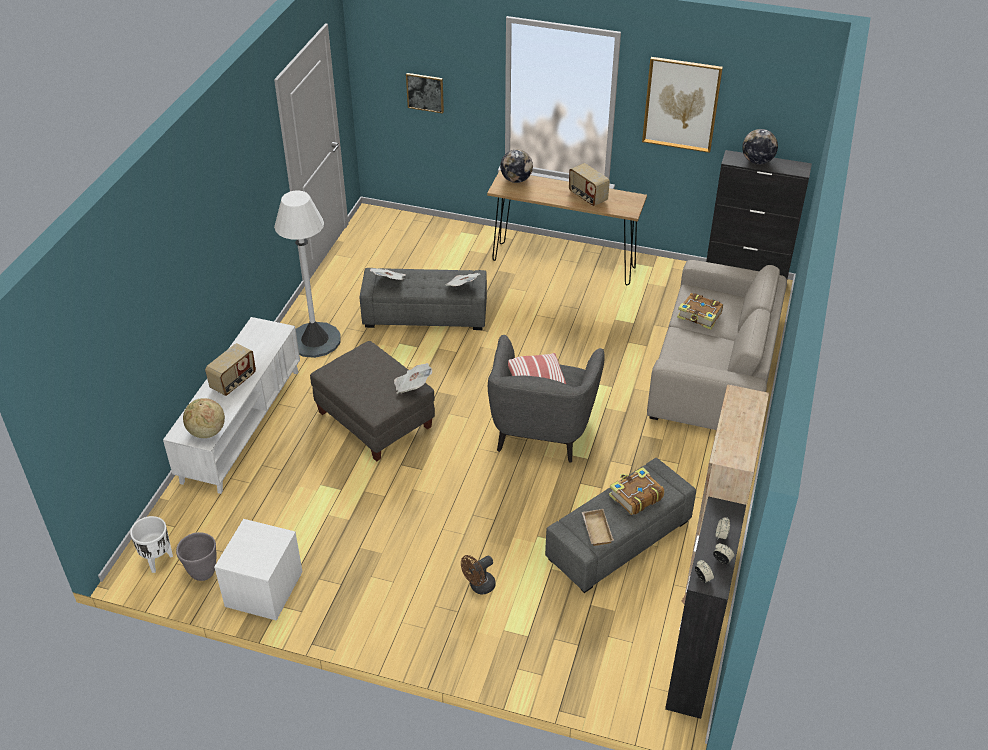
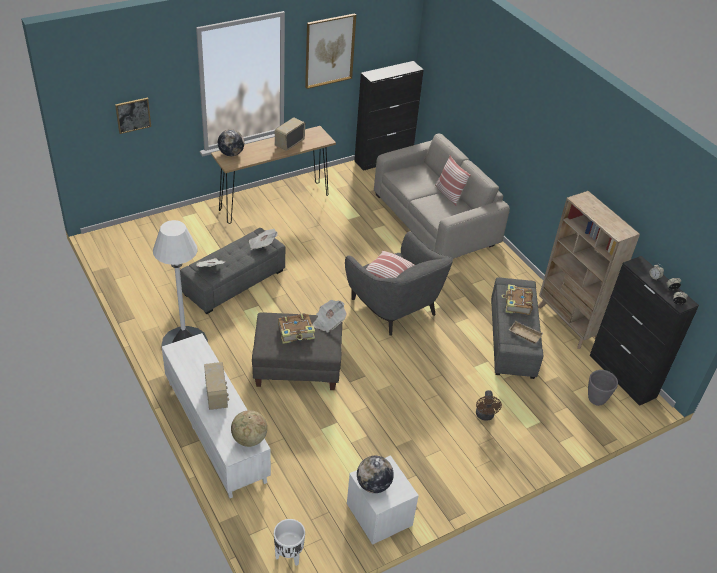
camera: 50 degrees left, 0 degrees up
grey planter [176,532,217,581] -> grey planter moved to [588,370,618,406]
radio [569,163,610,206] -> radio turned 120 degrees clockwise [275,117,305,151]
book [677,293,723,330] -> book moved to [278,313,315,344]
globe [742,129,778,165] -> globe moved to [357,456,394,493]
none -> pillow [435,155,471,205]

